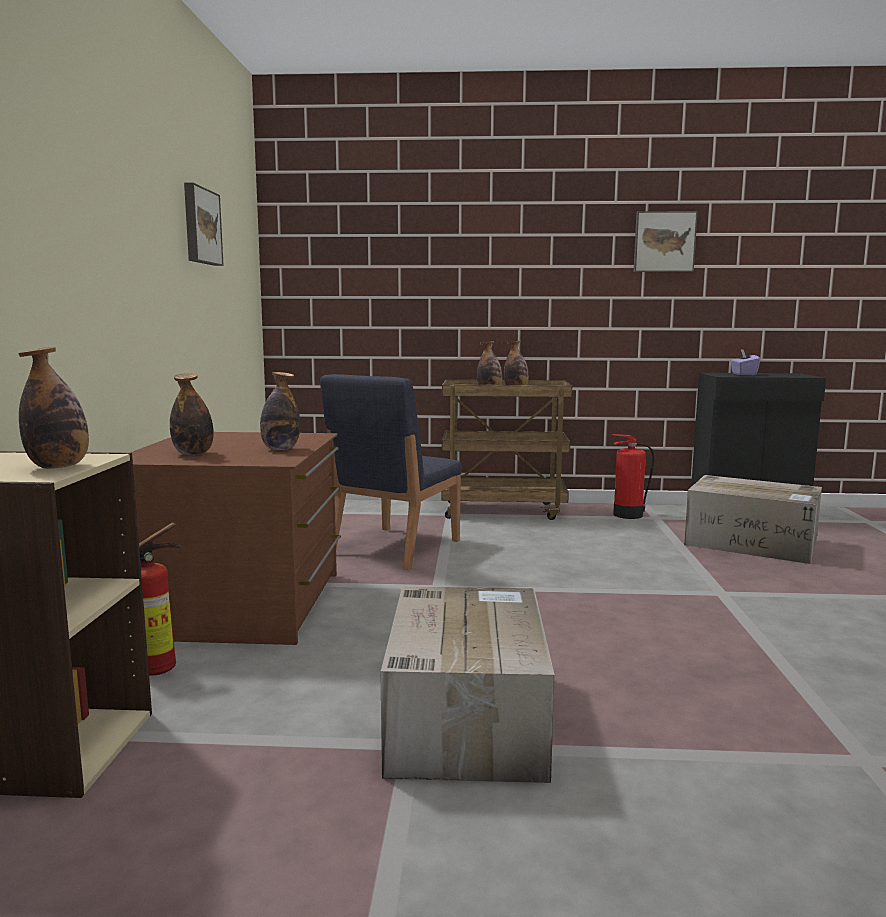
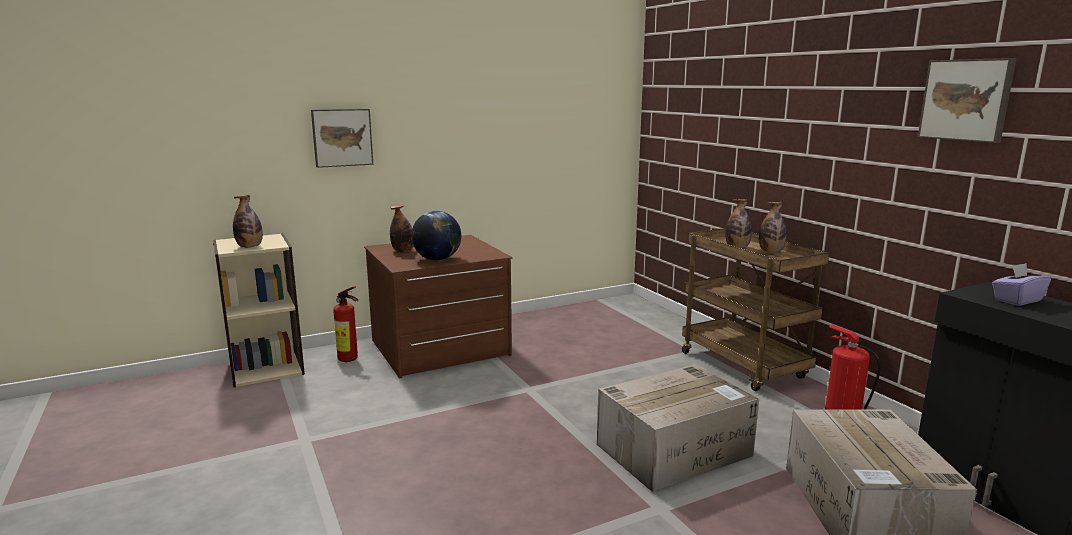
camera: 60 degrees right, 5 degrees up
picture [184,183,224,266] -> picture moved to [311,109,373,168]
bottle [260,372,300,450] -> globe [411,211,461,261]
blue chair [320,374,462,570] -> none
cardboard box [380,586,555,783] -> cardboard box moved to [597,364,759,492]

